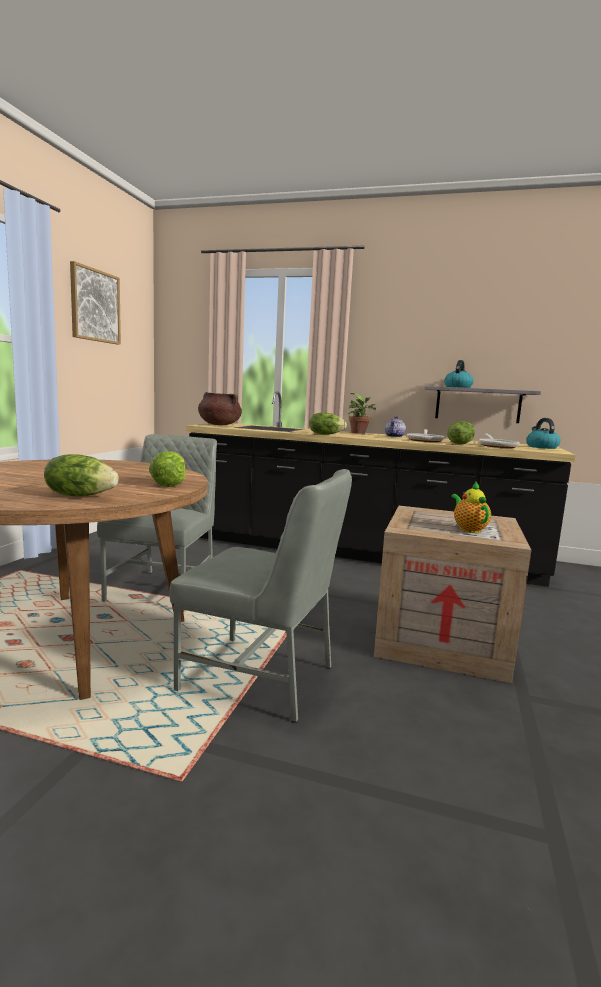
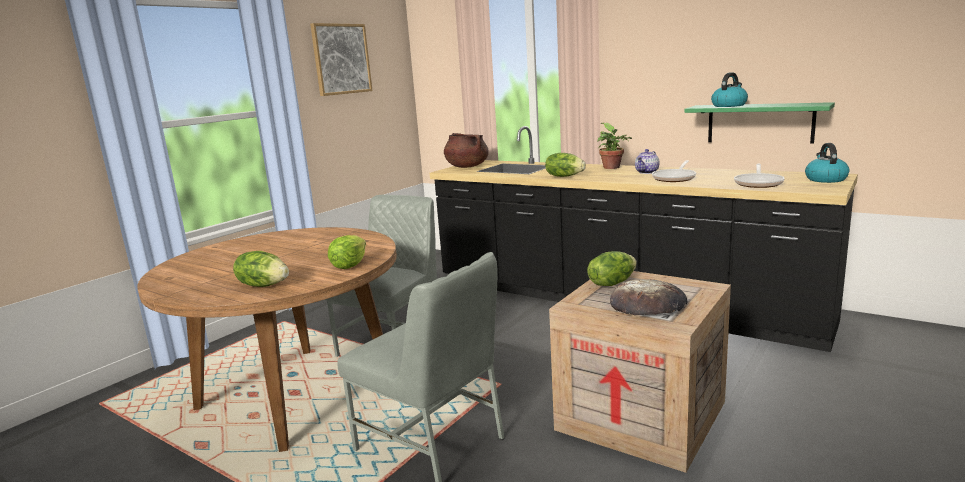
camera: 20 degrees right, 5 degrees up
grey shelf [425,386,541,423] -> green shelf [684,102,835,144]
lettuce [447,421,475,444] -> lettuce moved to [587,251,637,286]
teapot [451,482,491,533] -> bread [610,279,687,315]

